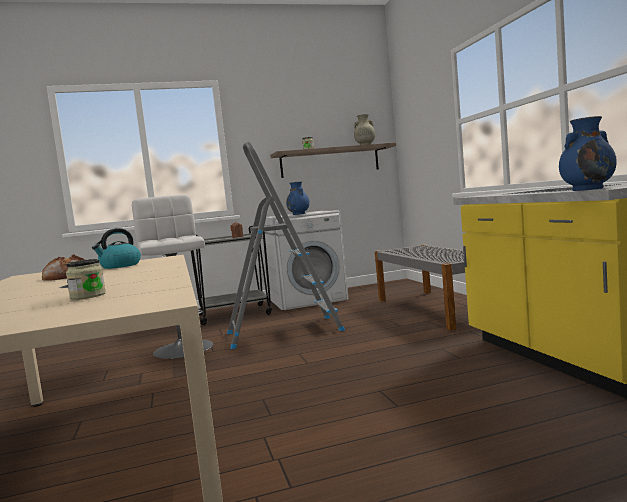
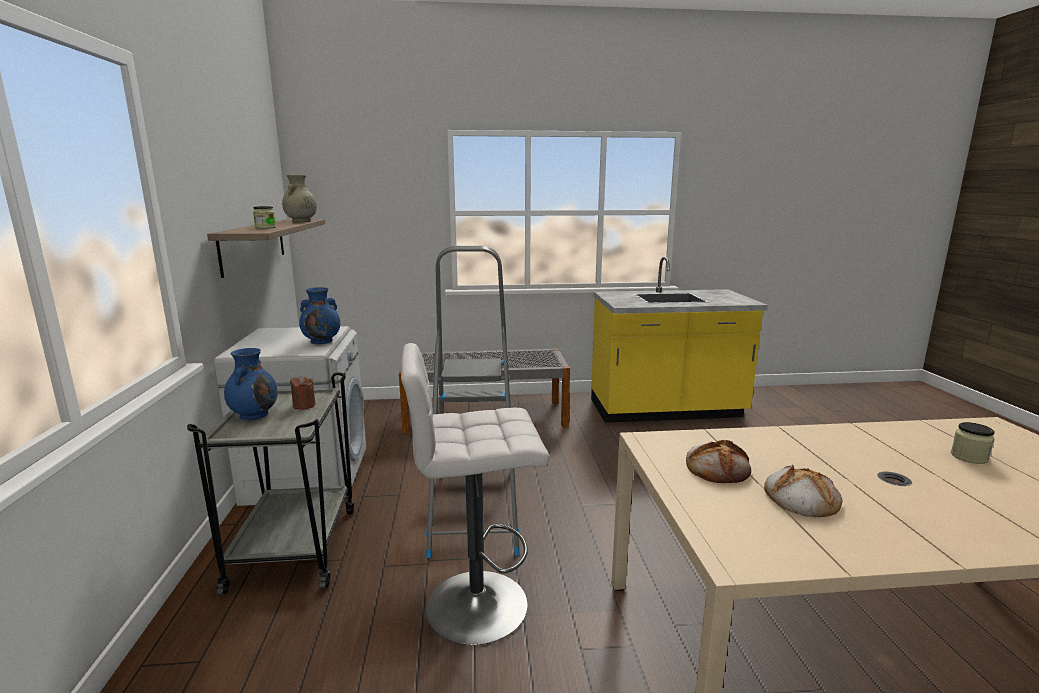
camera: 80 degrees left, 10 degrees up
kettle [92,228,141,269] -> bread [686,440,751,483]
blue vase [559,116,617,191] -> blue vase moved to [224,348,278,420]

